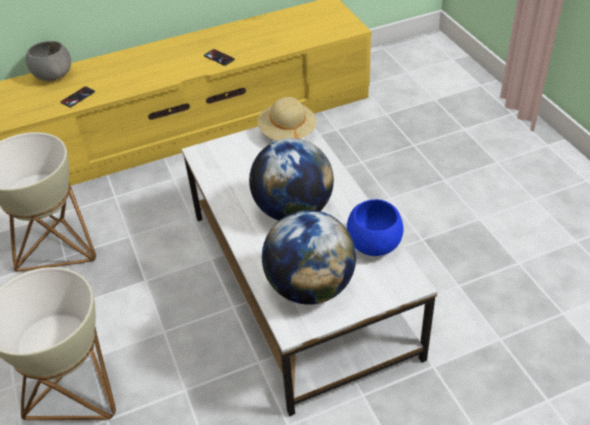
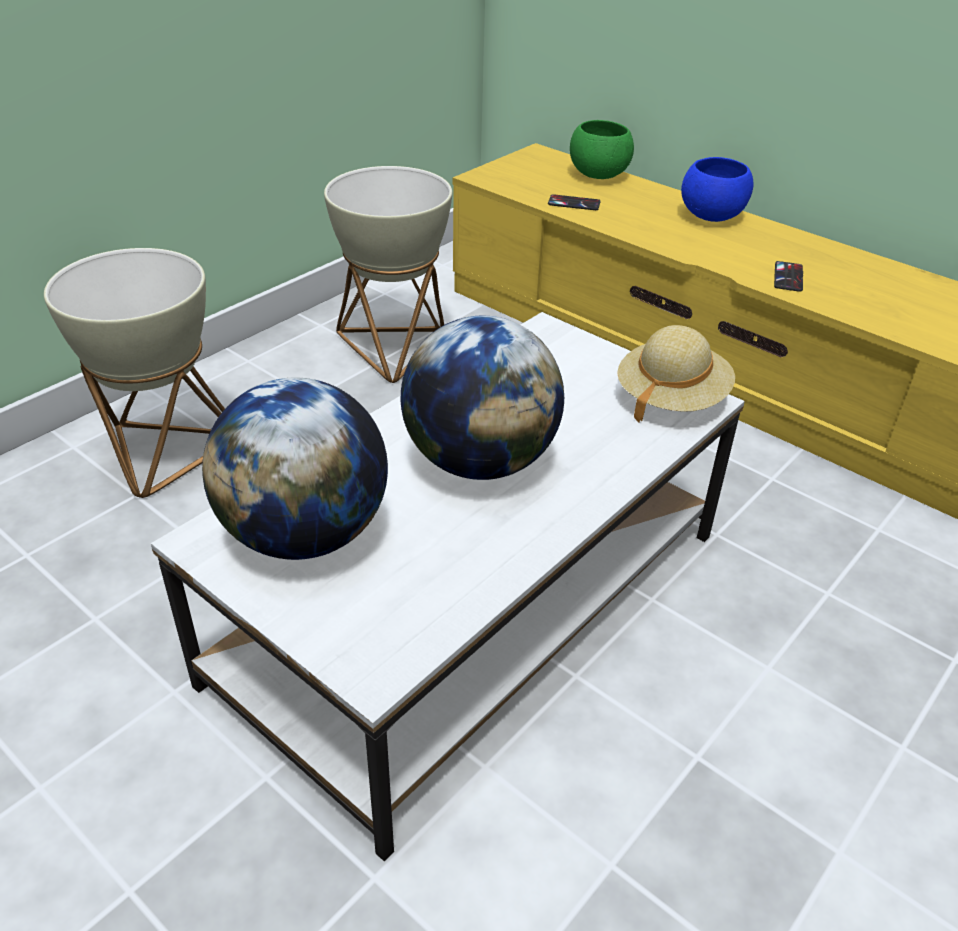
camera: 60 degrees right, 5 degrees down
grey bowl [26,41,71,81] -> green bowl [570,120,634,179]
blue bowl [347,199,404,256] -> blue bowl moved to [681,157,753,222]

